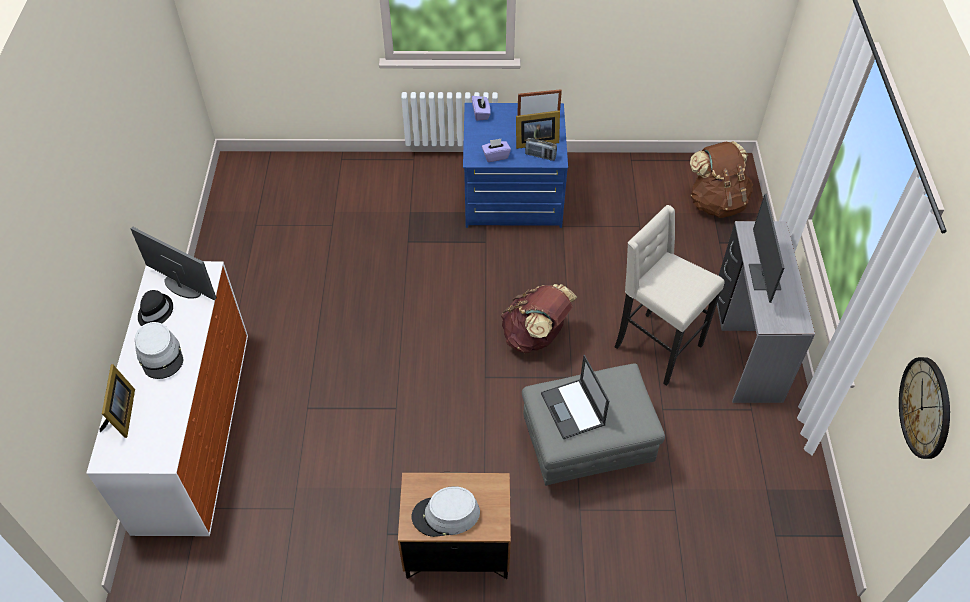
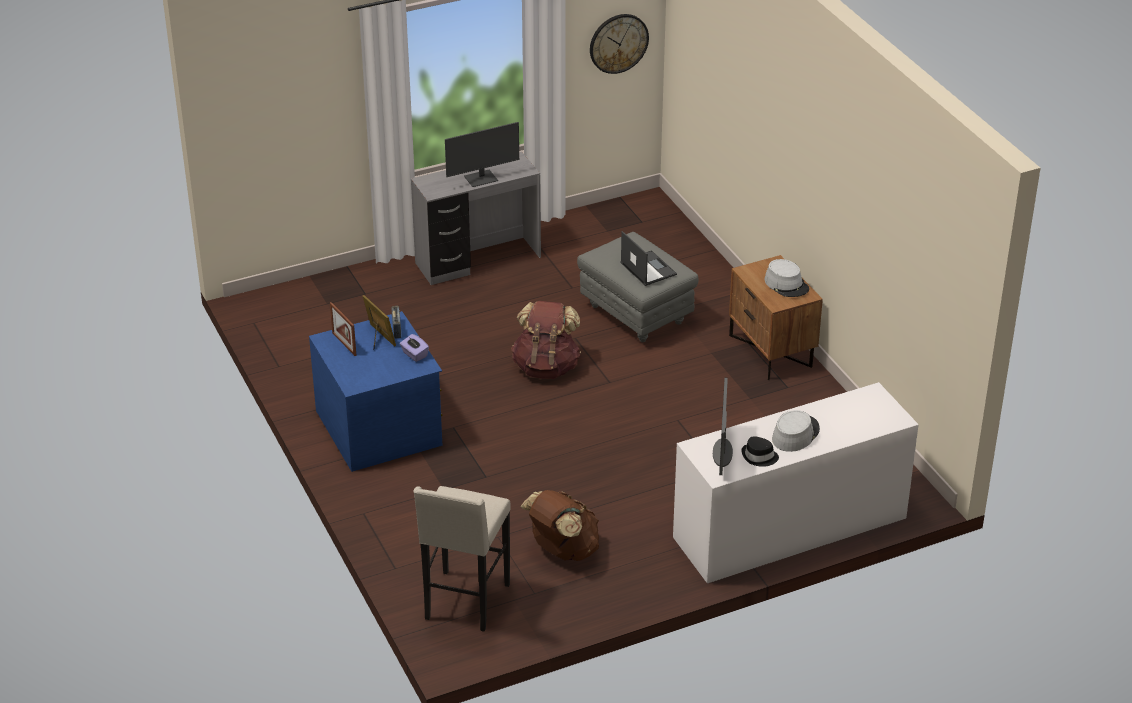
camera: 115 degrees left, 15 degrees down
picture frame [99,364,135,438] -> none
purple tissue box [472,96,491,121] -> none
laptop [541,355,609,439] -> laptop turned 75 degrees counterclockwise [620,231,677,286]
beige stool [615,205,725,386] -> beige stool moved to [414,486,511,632]
brown backpack [690,141,753,218] -> brown backpack moved to [521,490,599,561]

